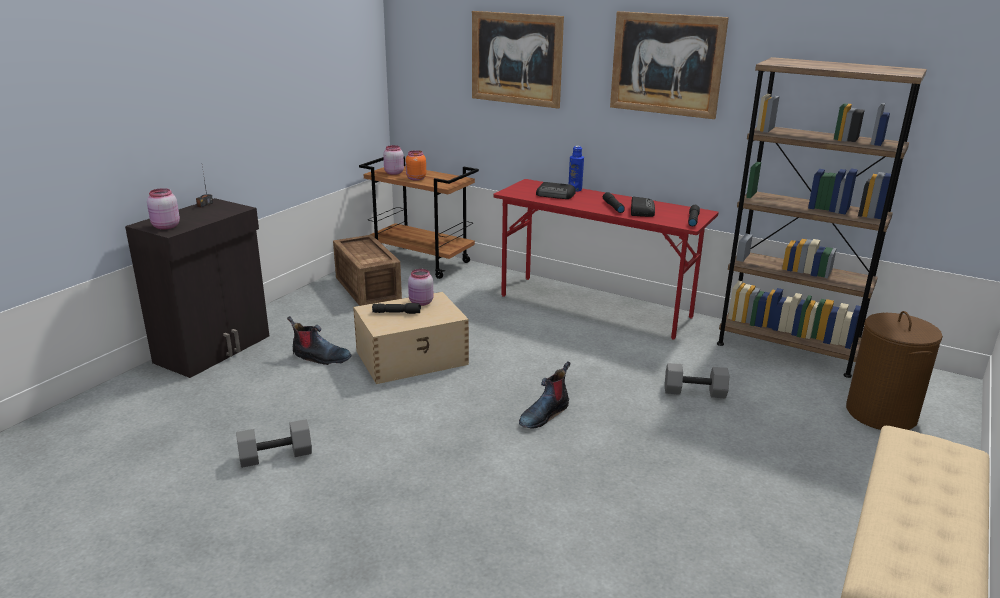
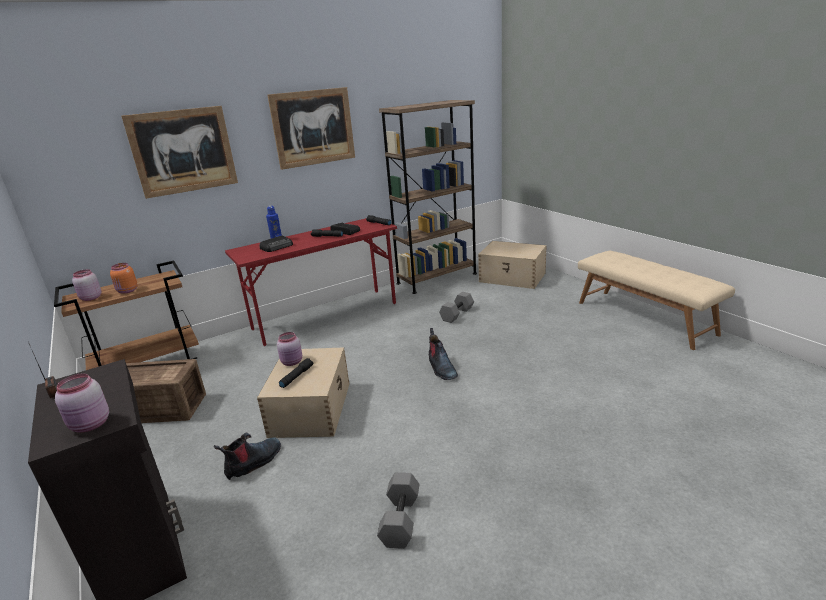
camera: 60 degrees left, 0 degrees up
brown laundry basket [846,311,943,430] -> beige storage box [478,241,547,289]

